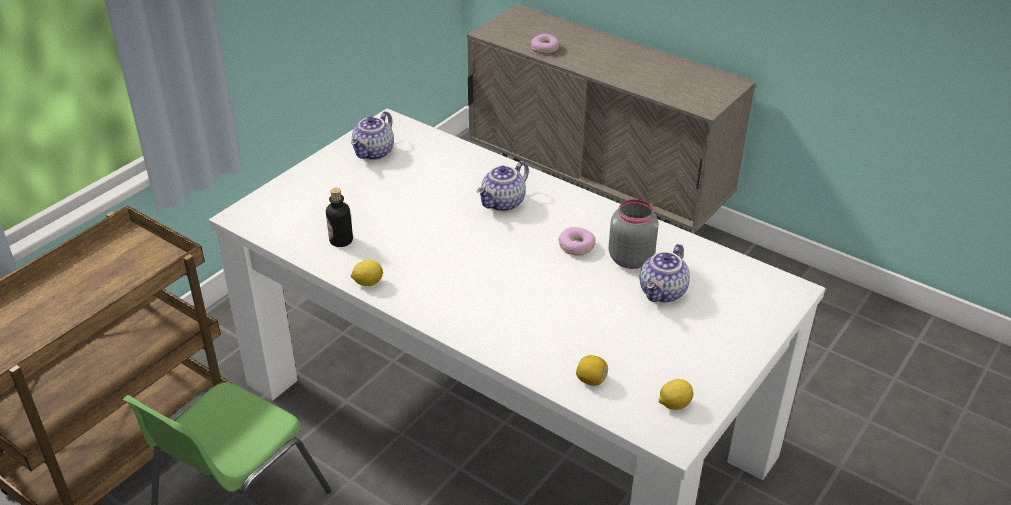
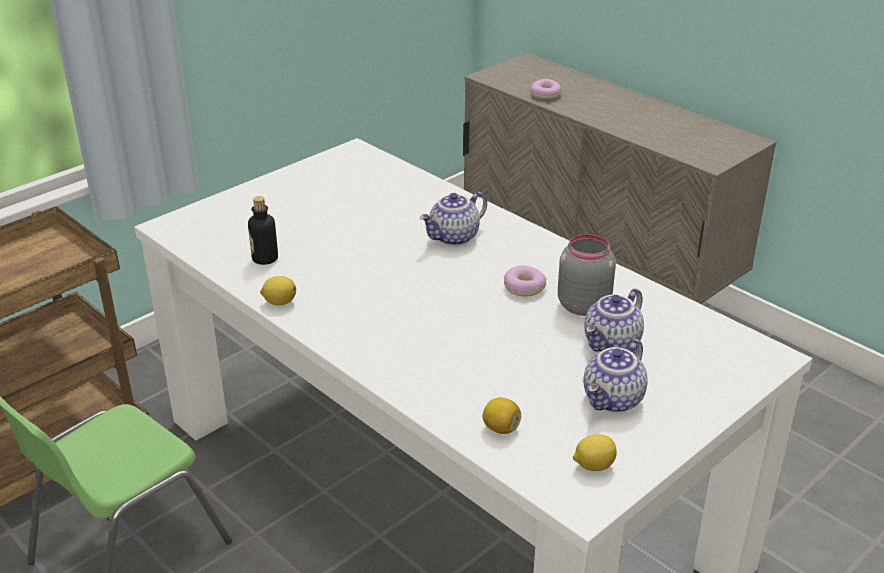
camera: 10 degrees right, 5 degrees down
teapot [351,111,394,160] -> teapot moved to [584,339,648,413]

